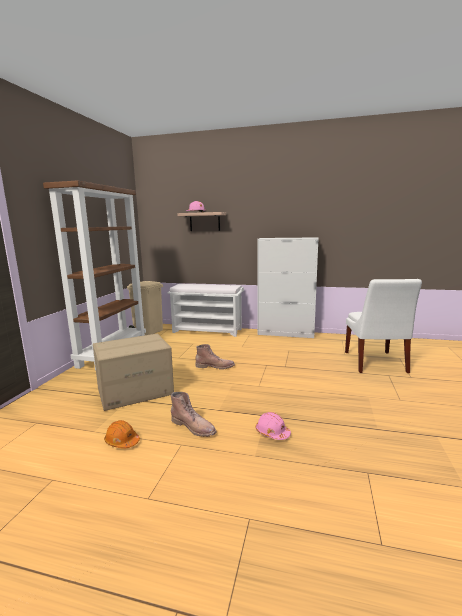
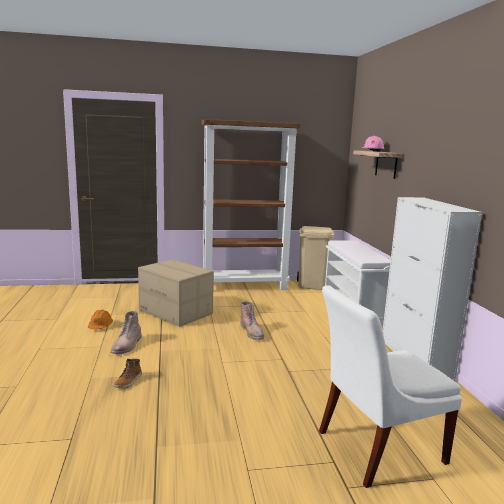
camera: 65 degrees right, 0 degrees up
pink hard hat [256,412,291,440] -> boot [113,359,142,388]

